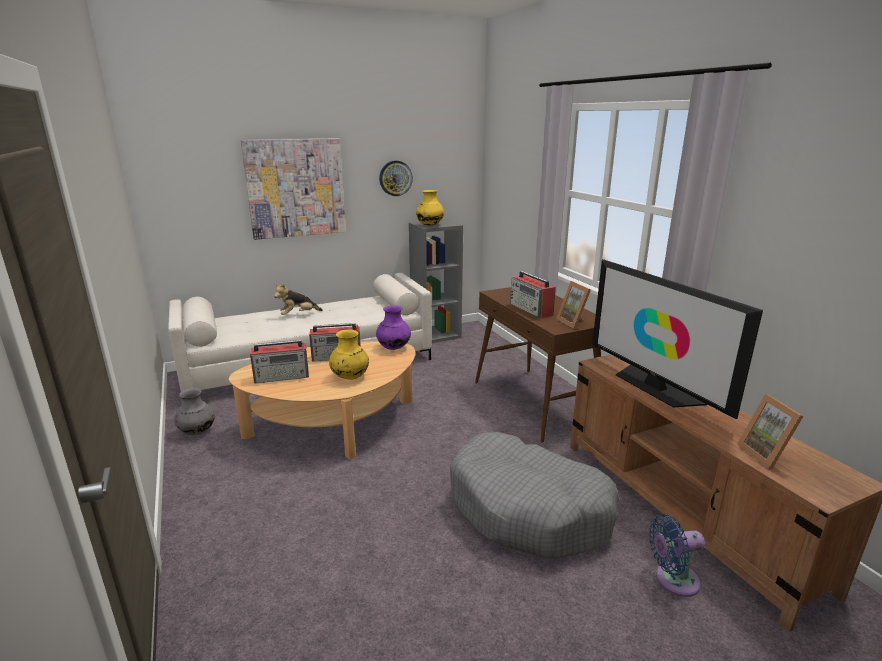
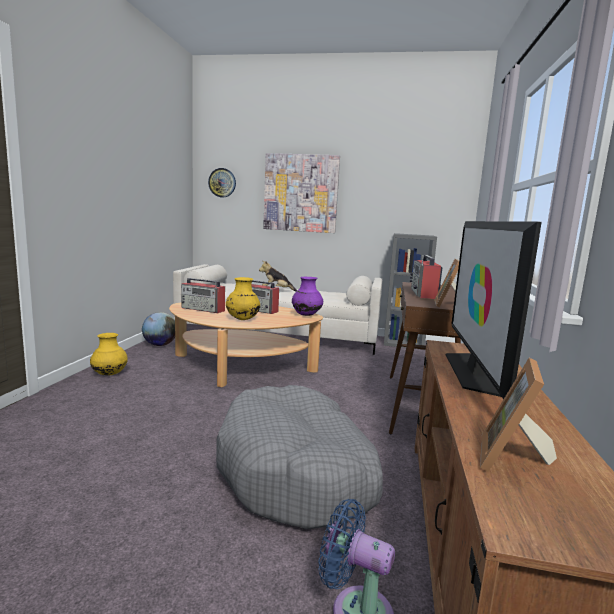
camera: 35 degrees right, 10 degrees down
grey vase [174,388,215,435] -> globe [142,312,175,346]
wall clock [379,161,413,196] -> wall clock moved to [208,168,236,198]
yellow vase [416,190,444,226] -> yellow vase moved to [90,333,128,375]

